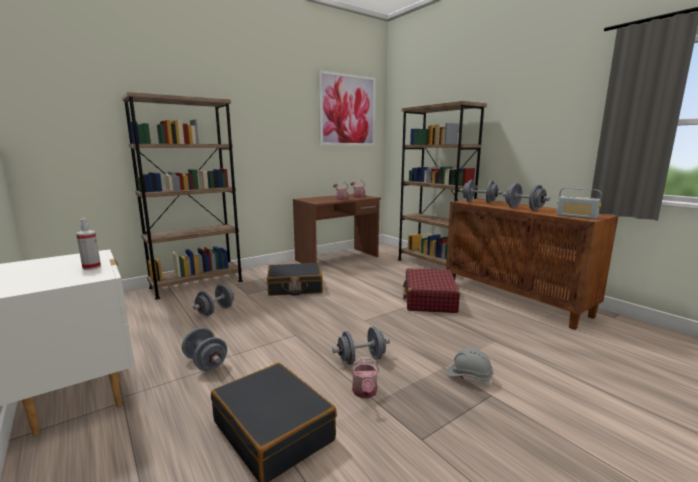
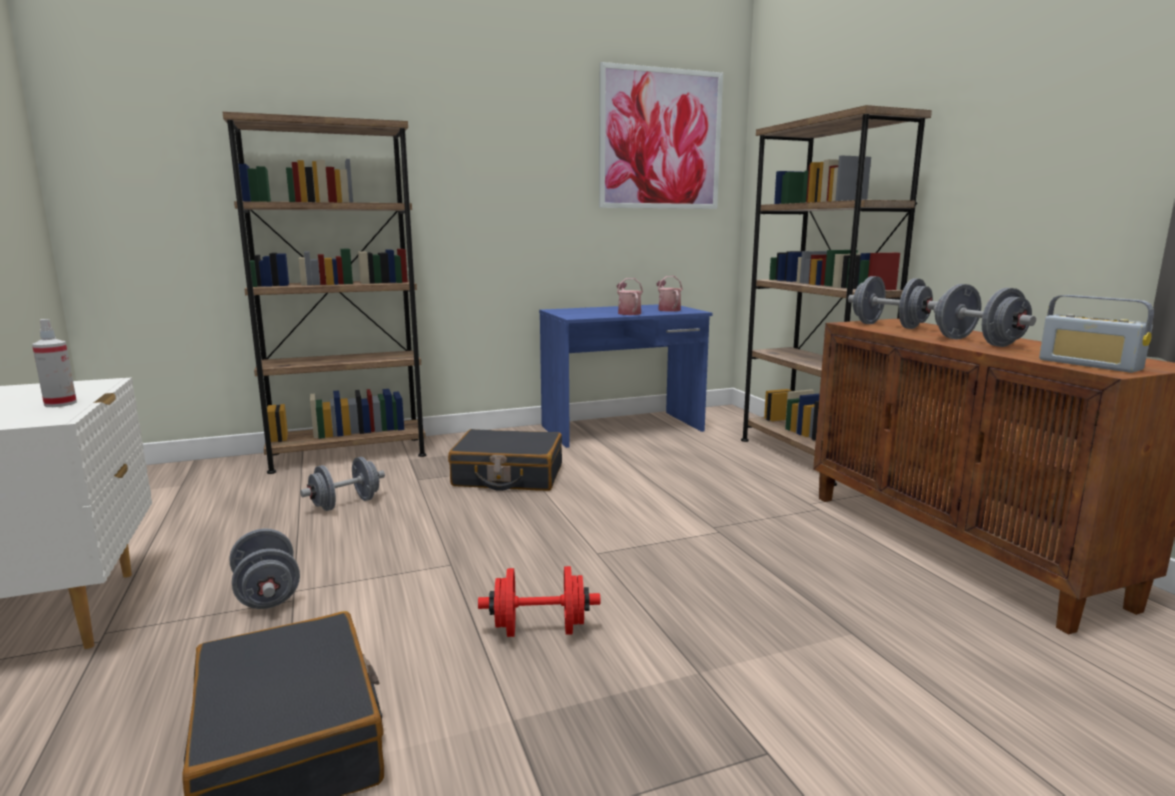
camera: 15 degrees right, 0 degrees up
brown desk [293,194,381,264] -> blue desk [539,304,713,448]
grey dumbbell [332,327,390,365] -> red dumbbell [478,566,600,637]
watering can [351,357,379,398] -> none
red suitcase [403,268,460,313] -> none
grey hard hat [446,348,493,385] -> none

